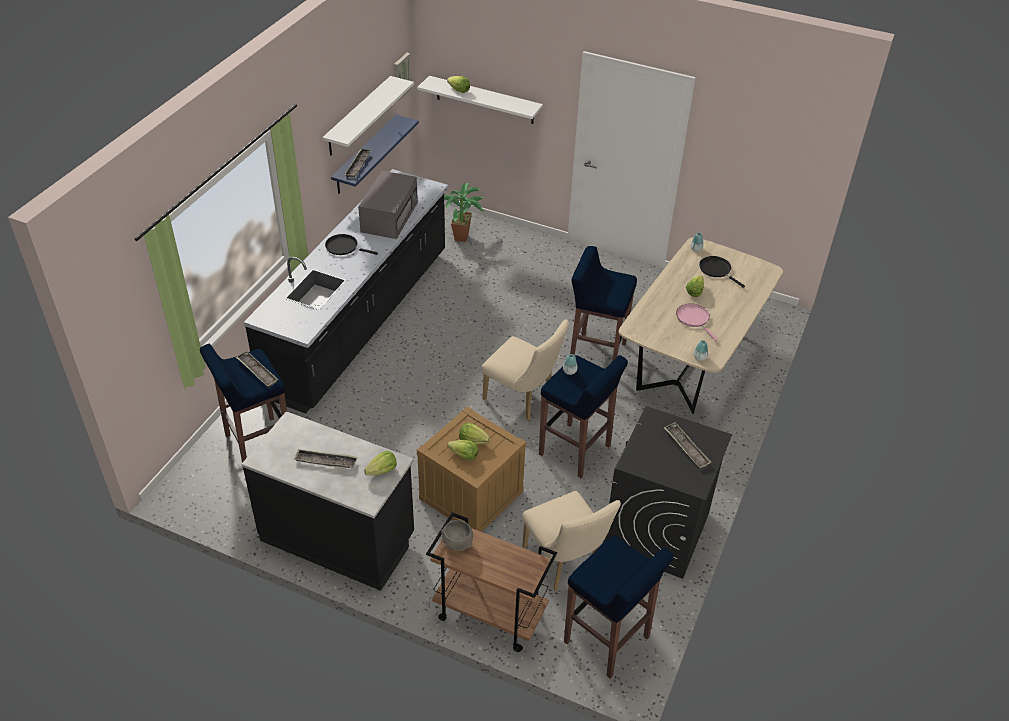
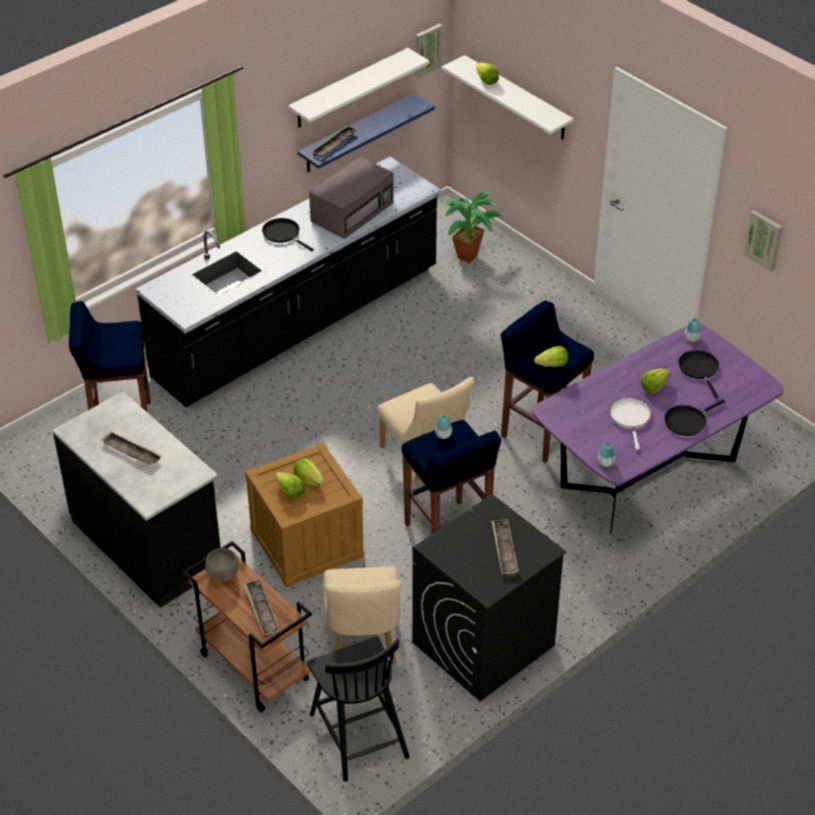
camera: 25 degrees right, 0 degrees up
tray [236,350,278,388] -> tray moved to [244,579,280,637]
lettuce [364,451,397,475] -> lettuce moved to [534,346,568,367]
blue stool [564,536,674,679] -> black chair [307,637,410,782]
beige dining table [619,238,783,414] -> purple dining table [532,324,784,533]
pink frying pan [676,303,718,341] -> white frying pan [609,398,651,450]
none -> black frying pan [664,399,725,436]
none -> picture [743,210,783,271]

